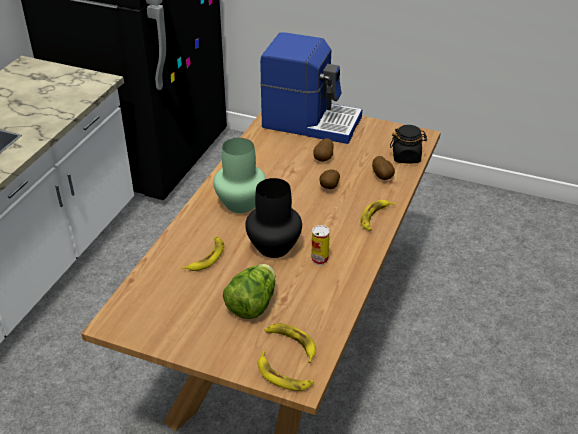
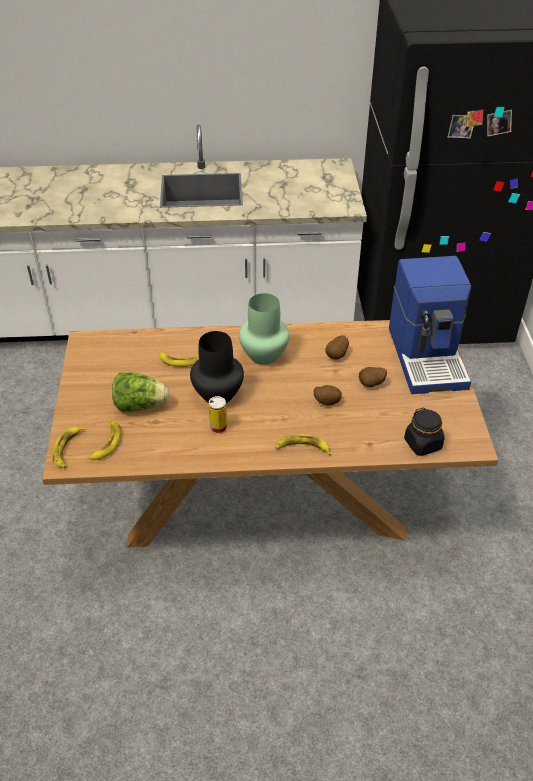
camera: 65 degrees right, 5 degrees up
potato [372,156,395,180] -> potato moved to [325,335,349,360]

